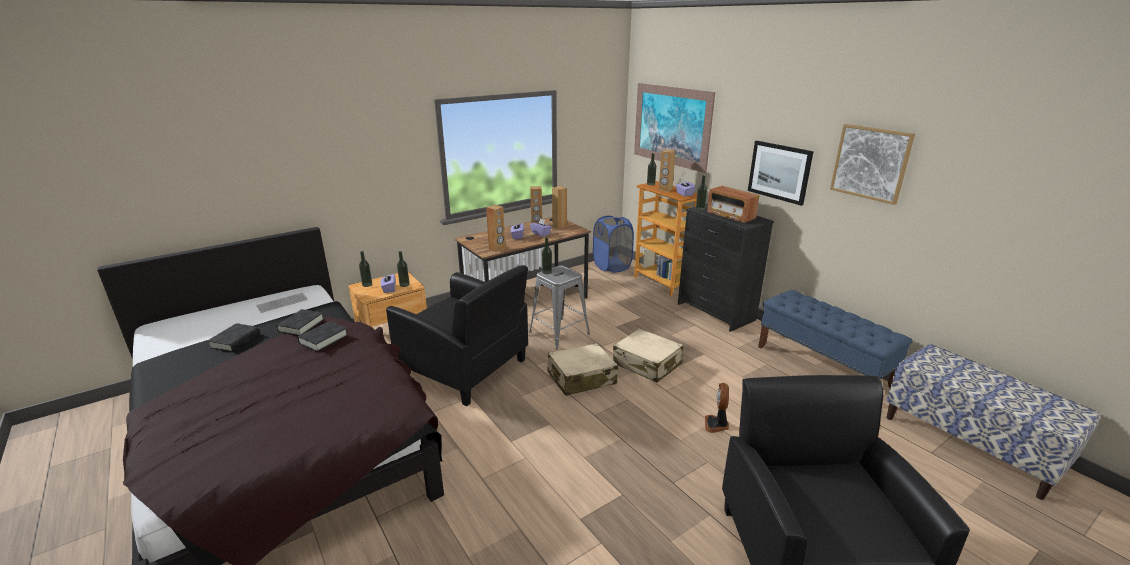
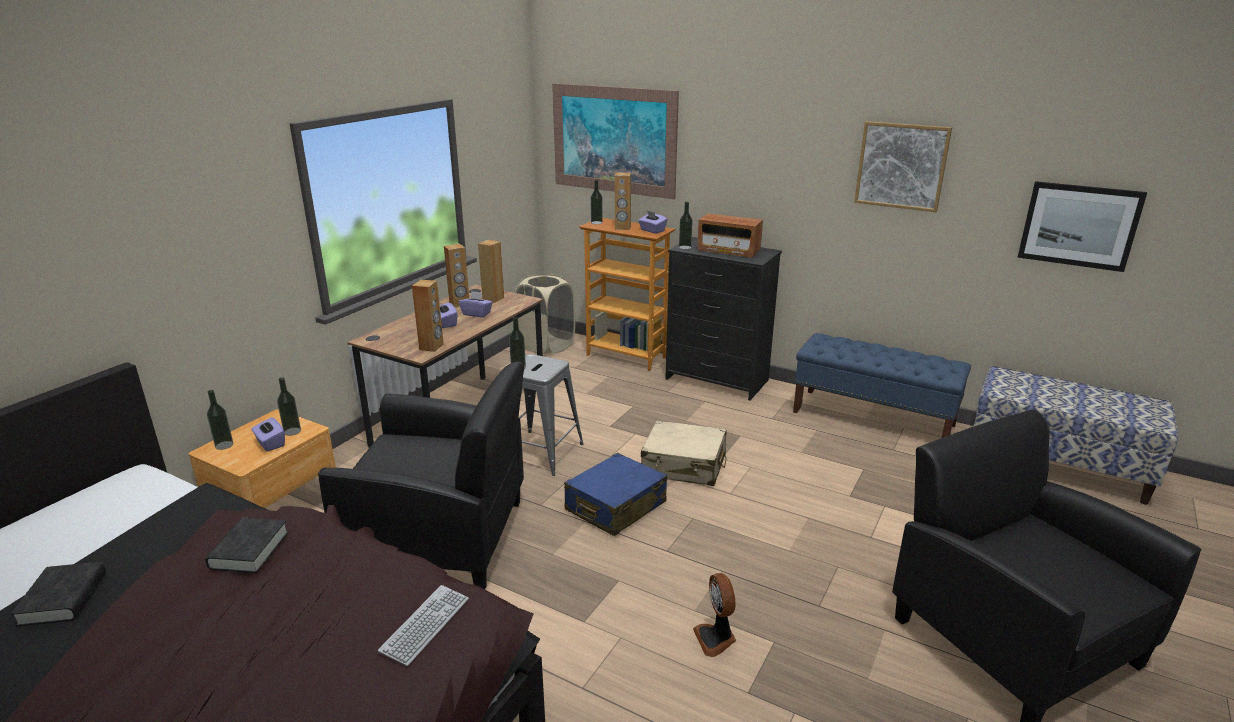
camera: 25 degrees left, 0 degrees up
keyboard [256,293,308,313] -> keyboard moved to [378,585,469,666]
black book [276,309,324,336] -> none
beige suitcase [548,343,618,396] -> blue suitcase [564,453,667,536]
blue laundry basket [593,216,634,273] -> beige laundry basket [515,274,575,354]
fan [705,383,729,433] -> fan moved to [693,573,736,657]
picture [748,141,814,206] -> picture moved to [1018,181,1147,272]

